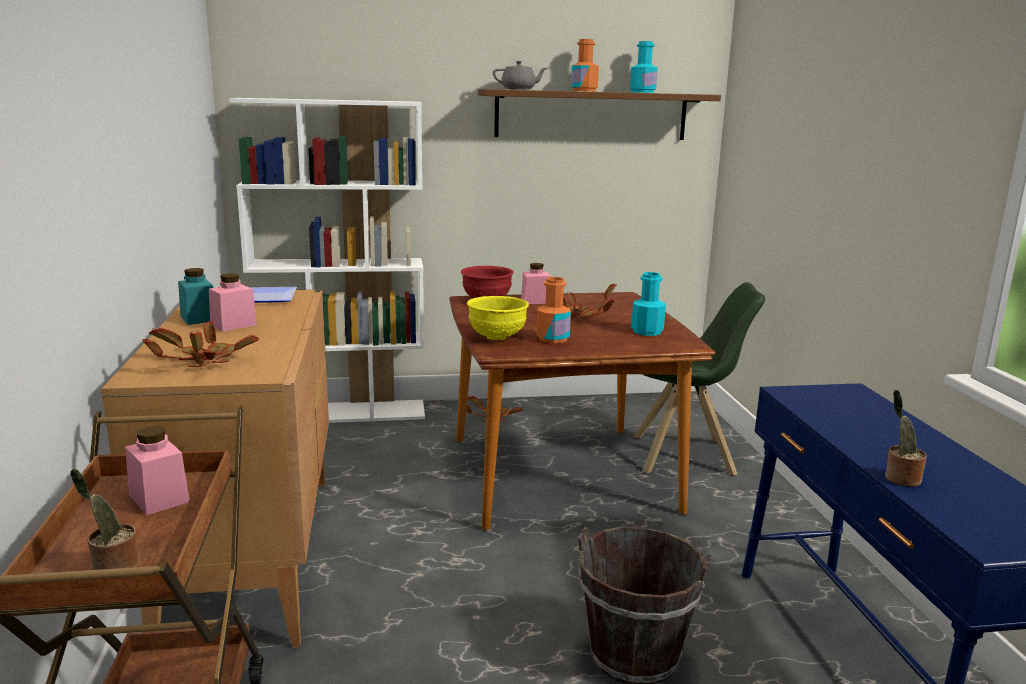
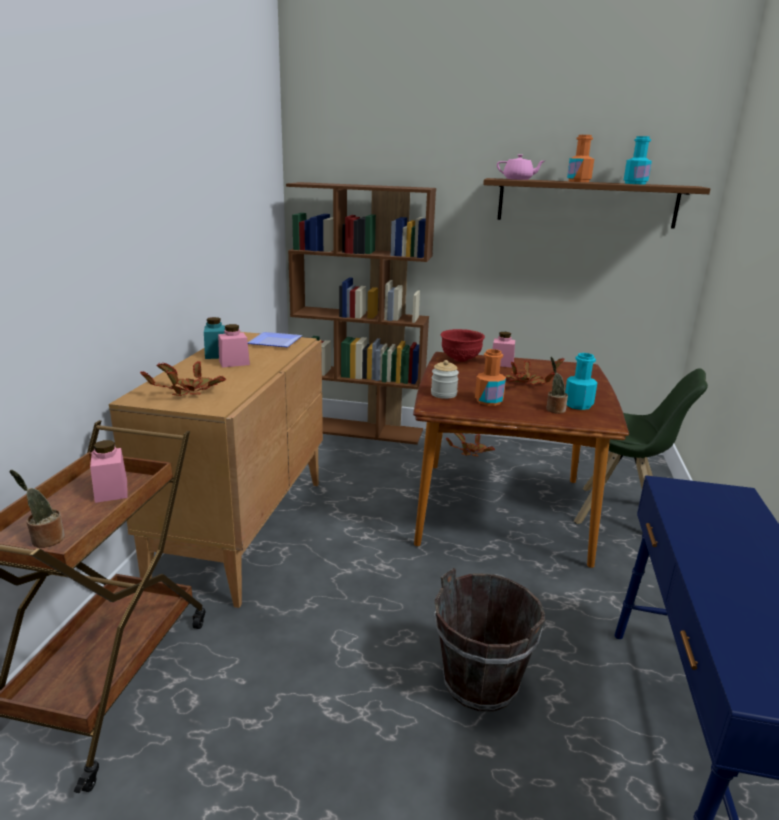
camera: 20 degrees right, 5 degrees up
white bookcase [229,98,425,423] -> brown bookcase [286,182,436,445]
yellow bowl [467,296,529,340] -> jar [431,360,459,399]
grey teapot [493,61,547,90] -> pink teapot [497,154,545,180]
potted plant [885,390,927,487] -> potted plant moved to [546,357,568,414]

